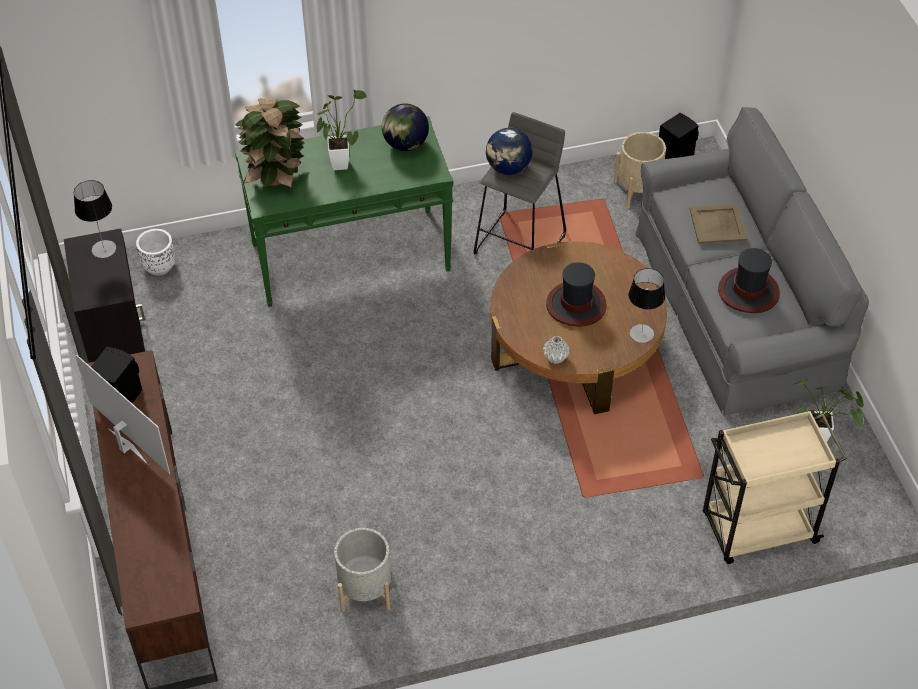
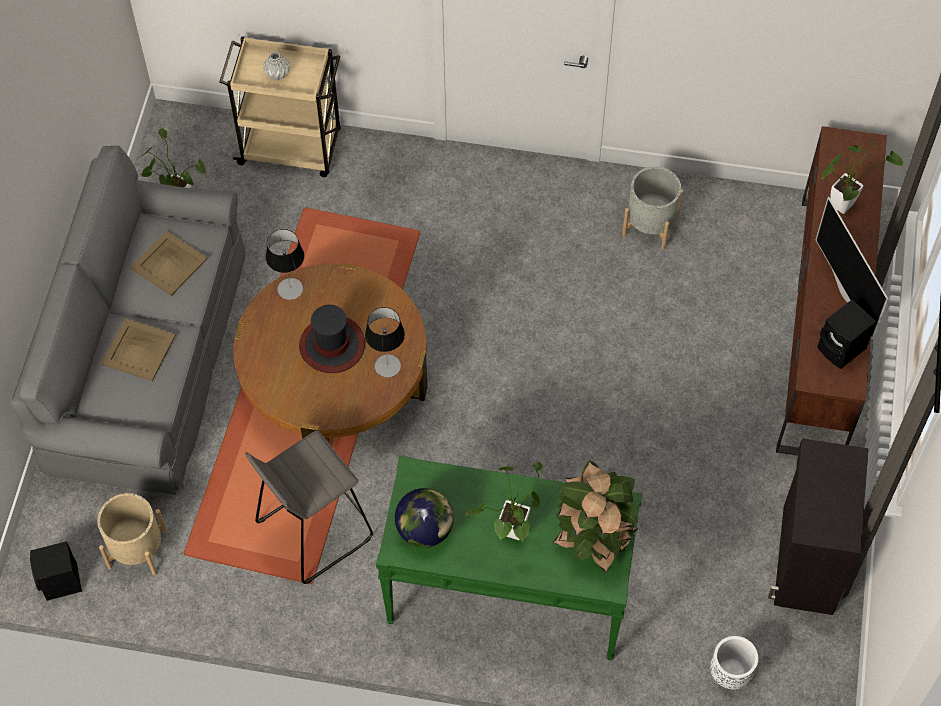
camera: 155 degrees left, 10 degrees up
table lamp [74,180,116,258] -> table lamp moved to [365,307,405,377]
globe [486,128,532,175] -> none
grey vase [543,336,570,364] -> grey vase moved to [263,52,290,81]
hat [718,248,780,313] -> beige tray [130,230,207,296]
none -> potted plant [821,138,903,214]

